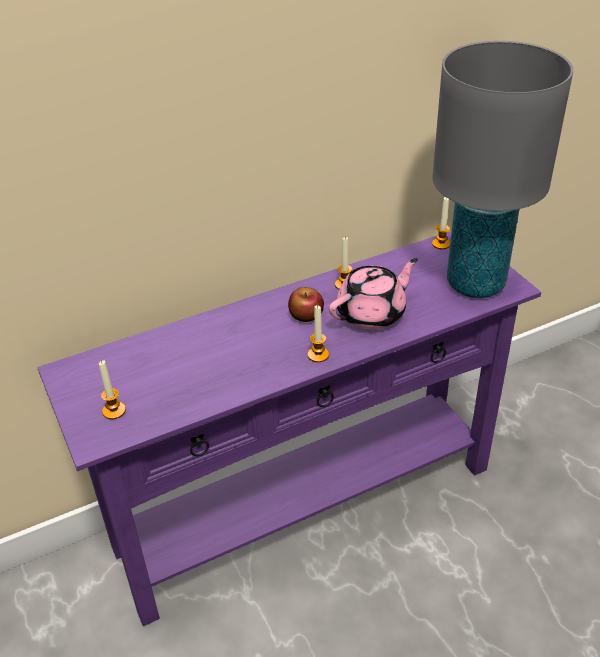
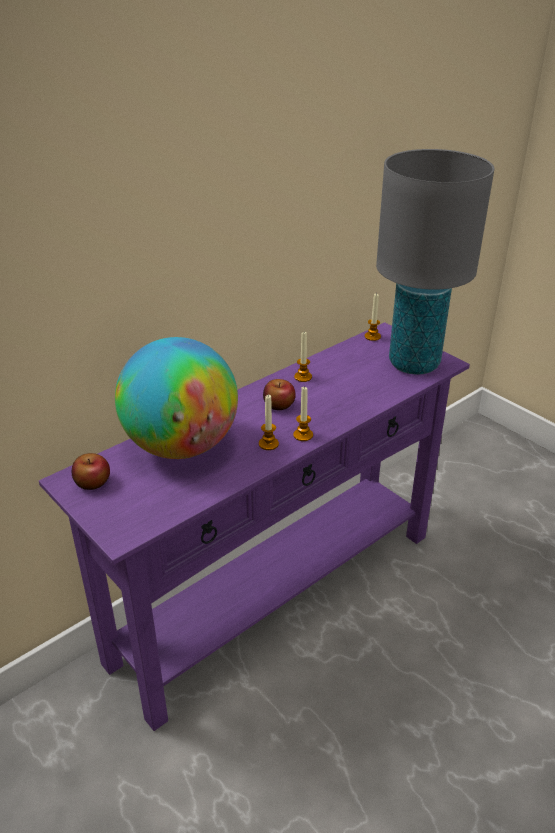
camera: 15 degrees left, 5 degrees down
candle [99,360,126,419] -> candle moved to [259,395,279,450]
pink teapot [329,258,418,330] -> none
none -> apple [72,453,110,490]
none -> globe [115,337,238,459]

